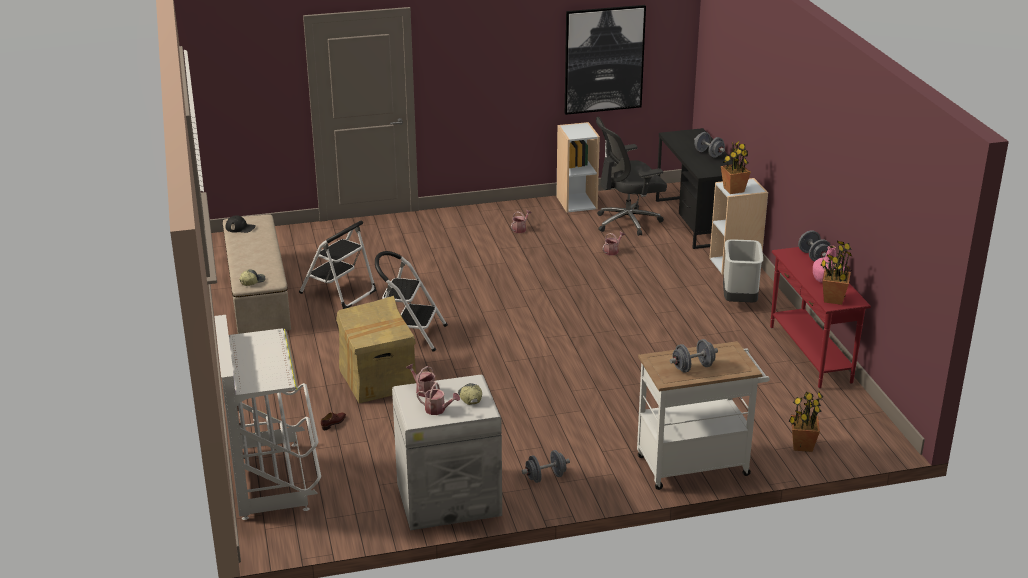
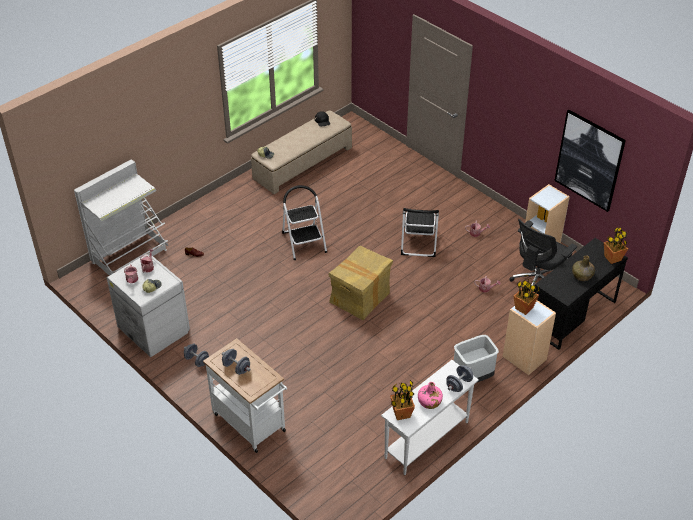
camera: 60 degrees right, 15 degrees up
step ladder [299,220,376,309] -> step ladder moved to [401,208,439,257]
cardboard box [336,296,417,403] -> cardboard box moved to [329,246,393,320]
office chair [596,117,667,236] -> office chair turned 90 degrees counterclockwise [509,219,577,286]
grey dumbbell [694,132,725,158] -> green bottle [572,255,595,281]
red console table [770,247,871,389] -> white console table [381,360,479,475]
potted plant [789,392,823,452] -> potted plant moved to [604,227,628,264]

